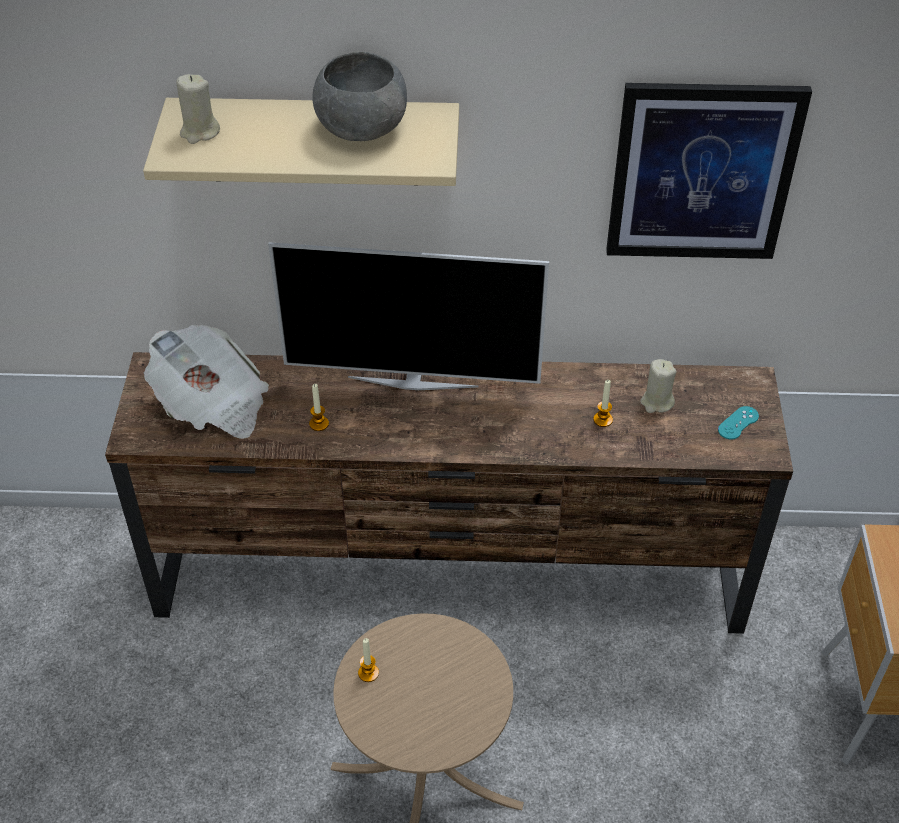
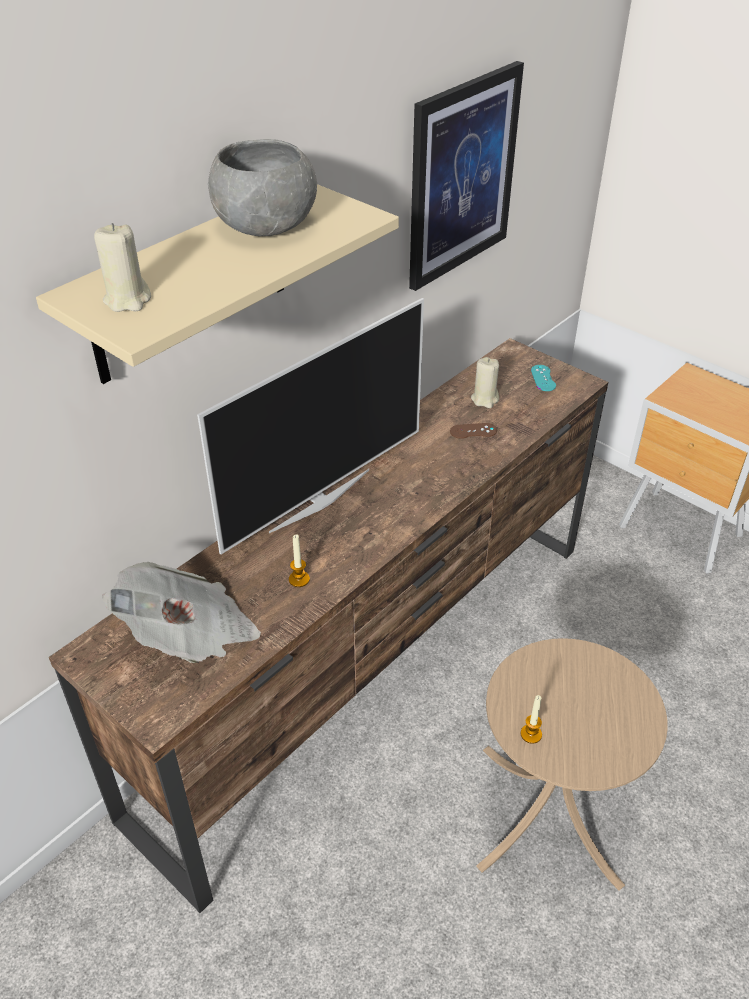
camera: 50 degrees left, 5 degrees down
candle [593,380,613,427] -> brown game controller [450,423,497,439]

